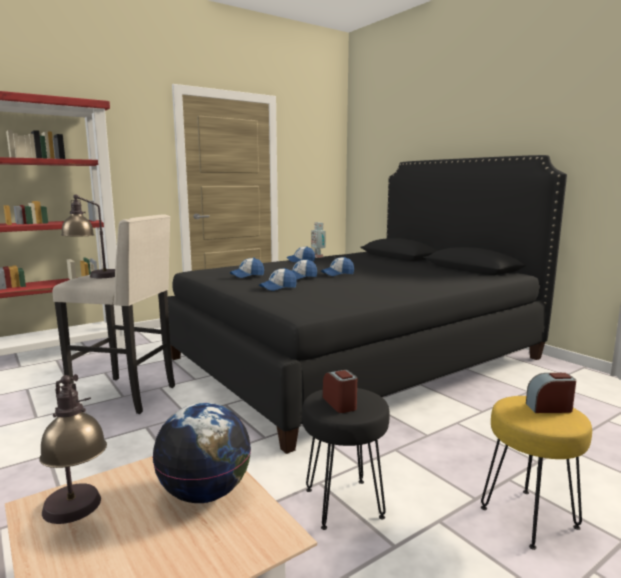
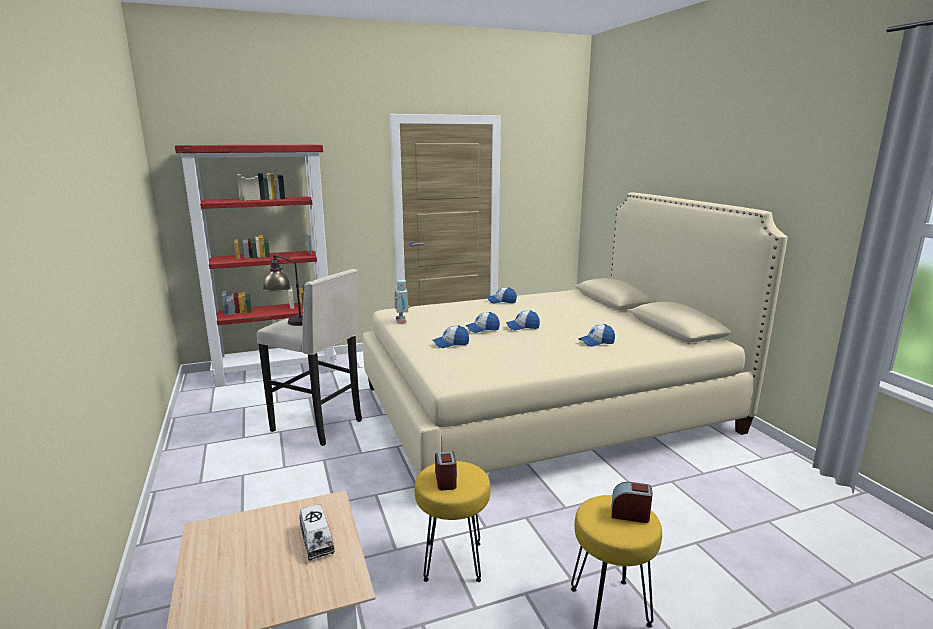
camera: 15 degrees right, 5 degrees up
table lamp [39,374,107,524] -> none
globe [152,403,251,503] -> toy truck [300,504,335,561]
black bed [168,155,567,454] -> beige bed [363,192,788,476]
cap [230,258,264,278] -> cap moved to [579,324,615,347]
black stool [302,388,390,530] -> yellow stool [415,461,490,582]
toy robot [311,222,326,258] -> toy robot moved to [394,280,410,324]

